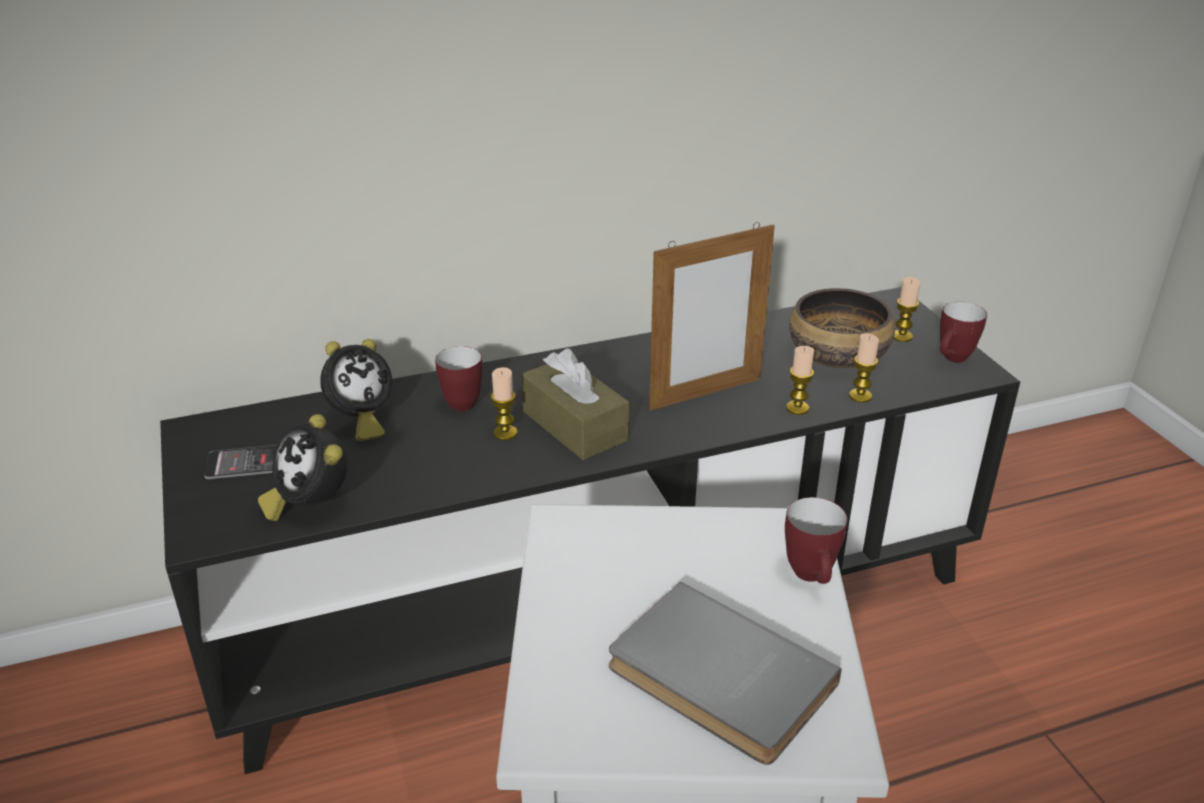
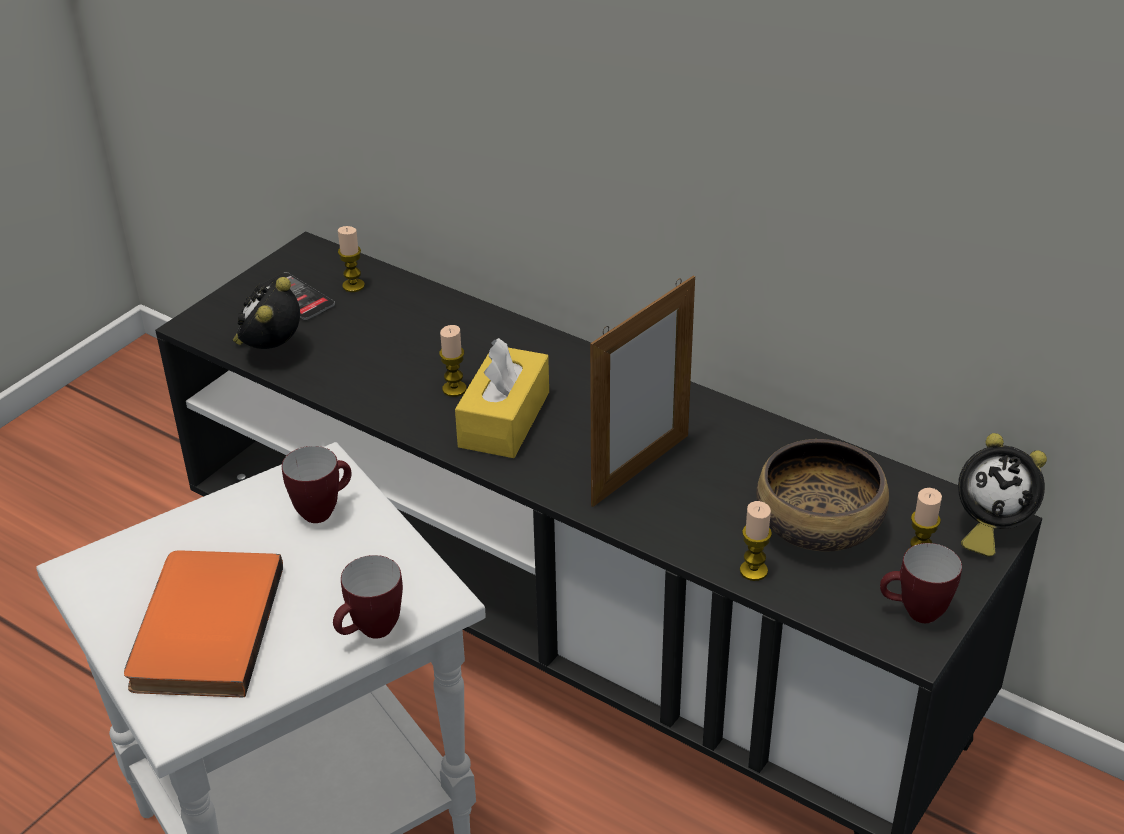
camera: 55 degrees right, 5 degrees up
alarm clock [320,339,393,441] -> alarm clock moved to [958,433,1047,557]
mug [435,346,483,412] -> mug moved to [282,446,352,523]
brown tissue box [521,348,629,460] -> yellow tissue box [455,338,549,458]
grey book [609,582,842,765] -> orange book [124,550,283,697]
picture frame [649,222,775,411] -> picture frame turned 75 degrees counterclockwise [590,276,695,507]
candle [786,346,814,415] -> candle moved to [338,226,365,292]

